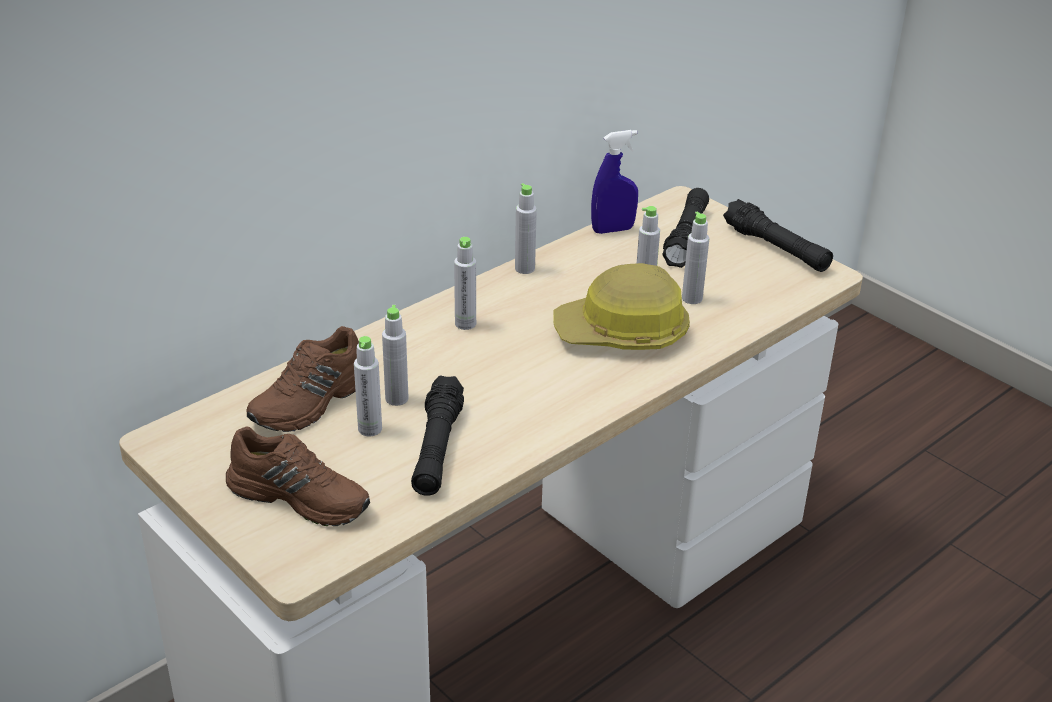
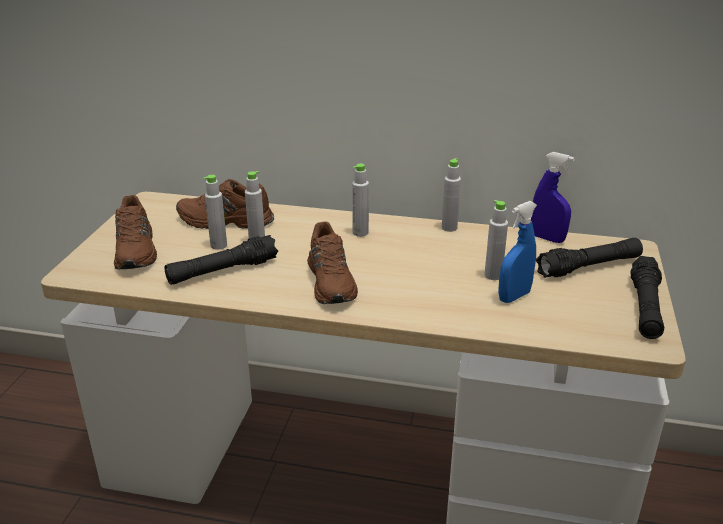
camera: 55 degrees right, 5 degrees down
hard hat [553,263,690,350] -> none
grey bottle [682,211,709,304] -> blue spray bottle [498,201,537,303]
none -> brown shoe [307,222,358,304]

